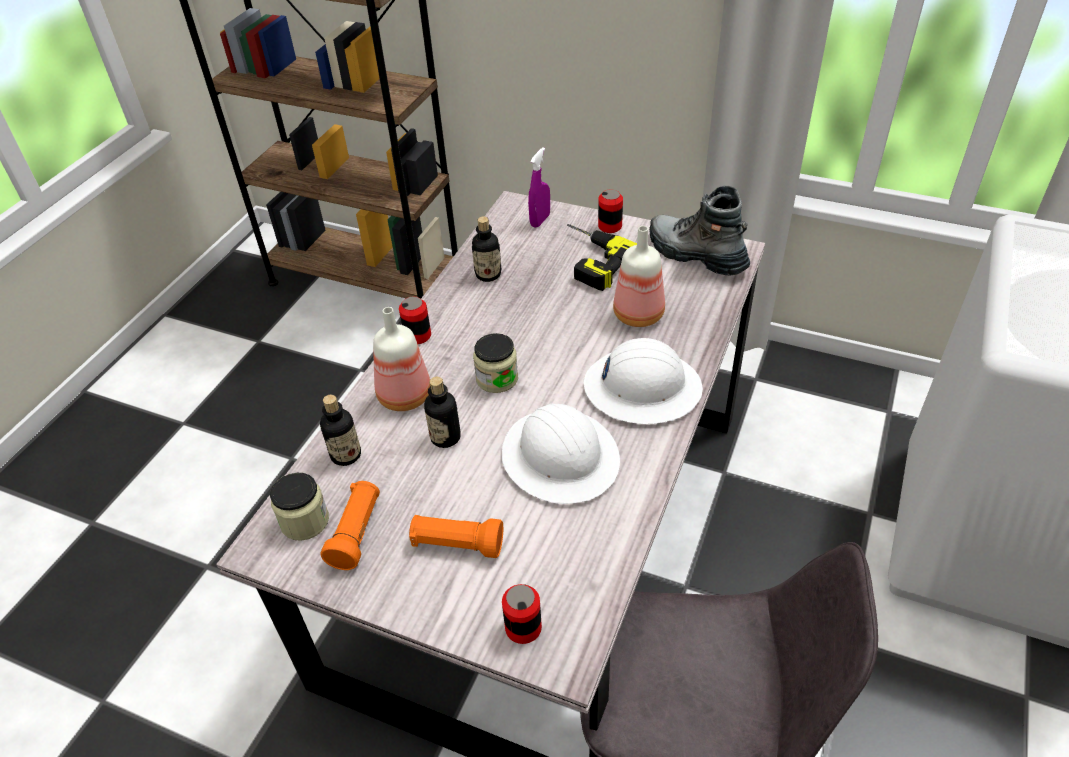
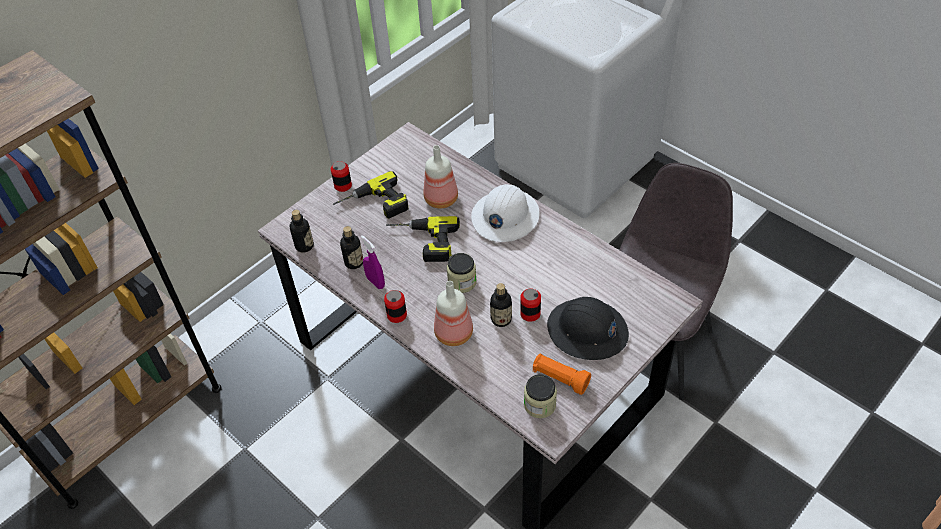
camera: 70 degrees left, 5 degrees up
bottle [320,395,361,466] -> bottle moved to [289,210,314,253]
orange flashlight [409,515,503,558] -> black hard hat [547,297,629,360]
white hard hat [502,404,620,504] -> none
can [502,584,542,644] -> can moved to [520,288,541,322]
purple spray bottle [528,147,550,228] -> purple spray bottle moved to [361,235,385,289]
boot [649,186,750,276] -> none
none -> power drill [386,216,460,262]

